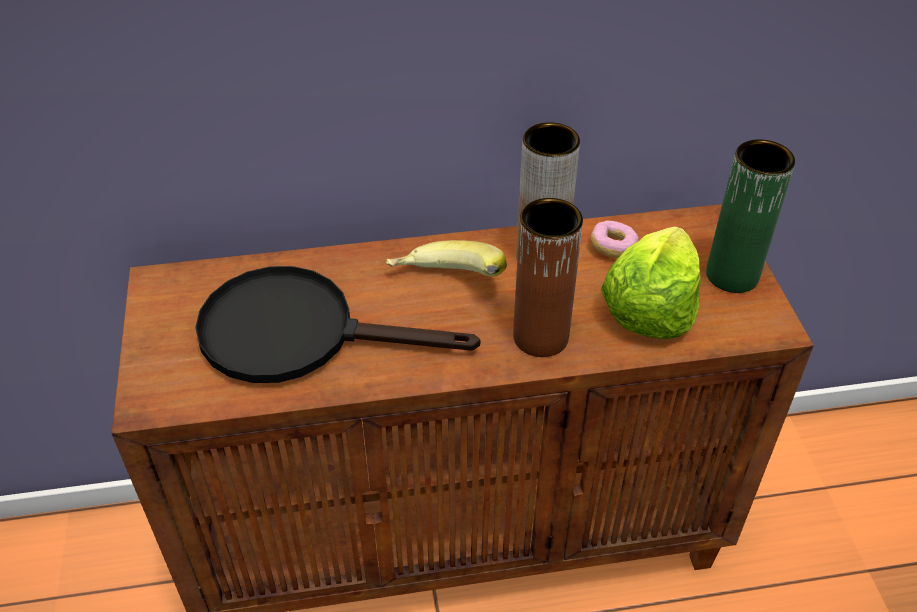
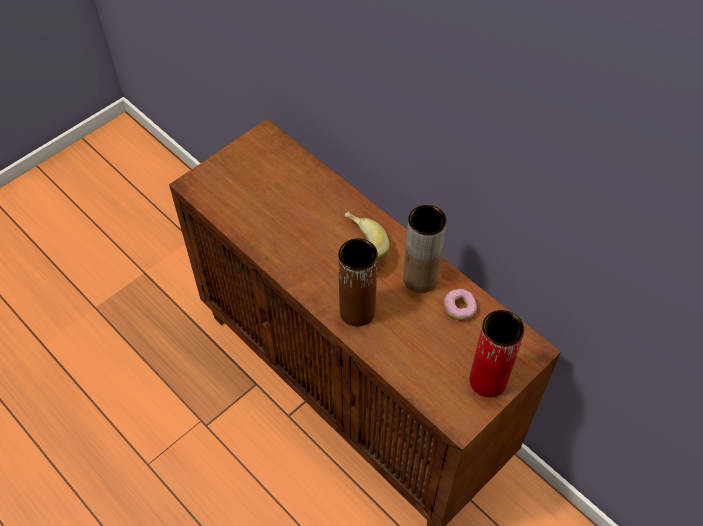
camera: 55 degrees right, 10 degrees up
black frying pan [195,266,480,383] -> none
lettuce [601,227,701,339] -> none
green vase [706,139,795,293] -> red vase [470,310,524,397]

